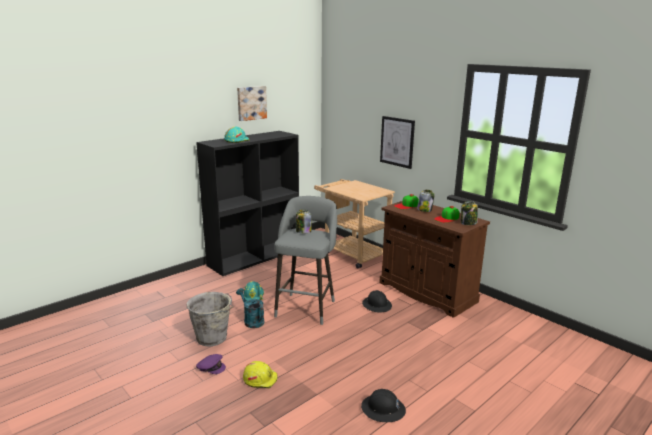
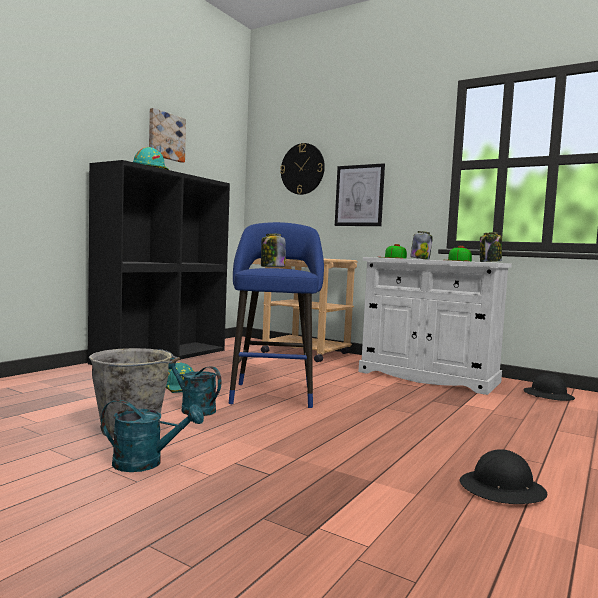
camera: 15 degrees left, 15 degrees down
purple cap [196,354,226,374] -> turquoise watering can [101,400,204,472]
yellow hard hat [243,361,278,388] -> none
grey stool [274,196,337,325] -> blue stool [229,222,324,408]
black hard hat [362,290,392,312] -> black hard hat moved to [523,373,575,401]
brown cabinet [379,201,490,318] -> white cabinet [359,257,512,395]
none -> wall clock [280,143,325,195]

